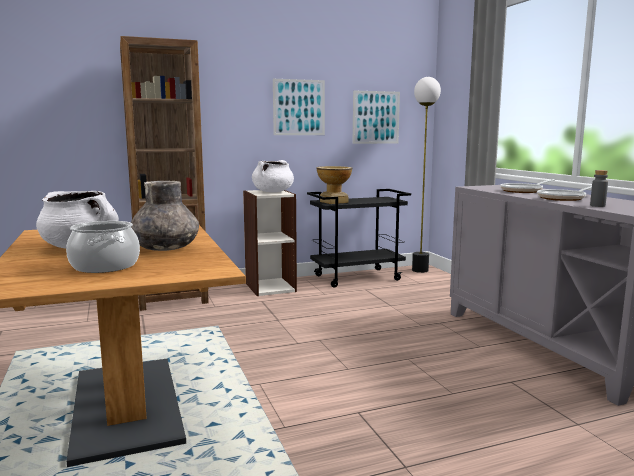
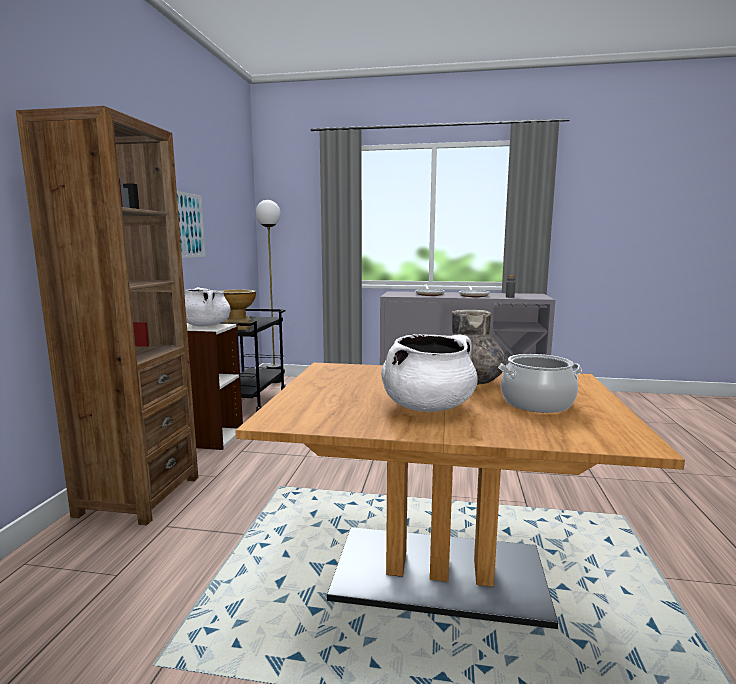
camera: 60 degrees left, 0 degrees up
picture [353,91,400,144] -> none

